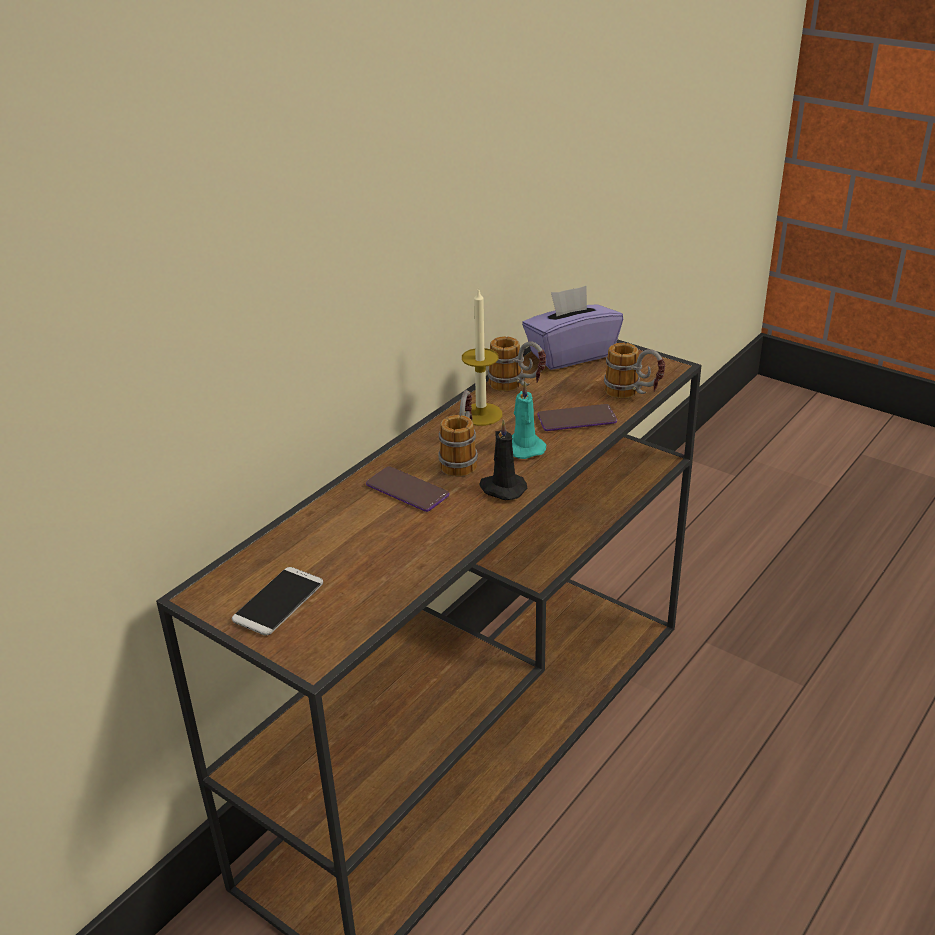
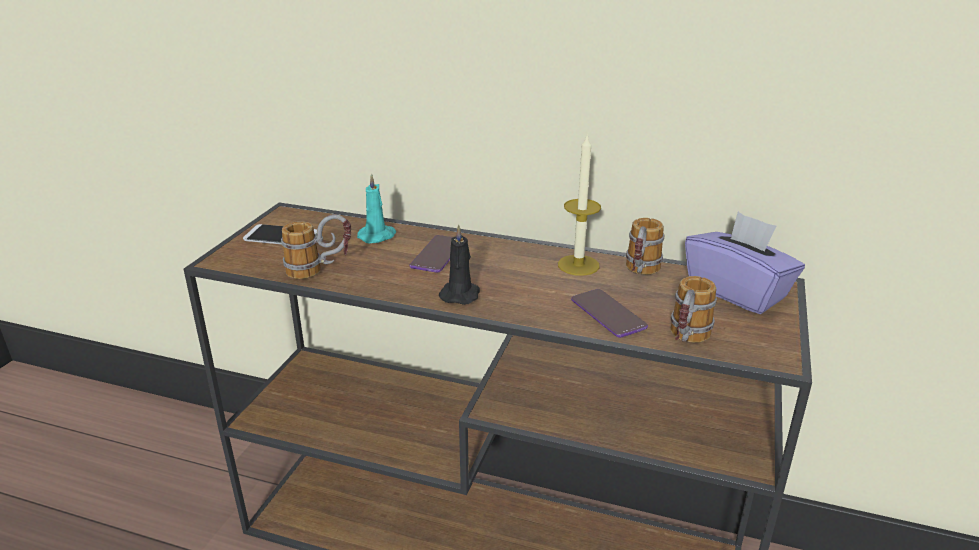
camera: 70 degrees right, 5 degrees down
mug [438,390,478,477] -> mug moved to [281,214,351,279]
turquoise candle [512,381,546,459] -> turquoise candle moved to [357,173,397,244]

